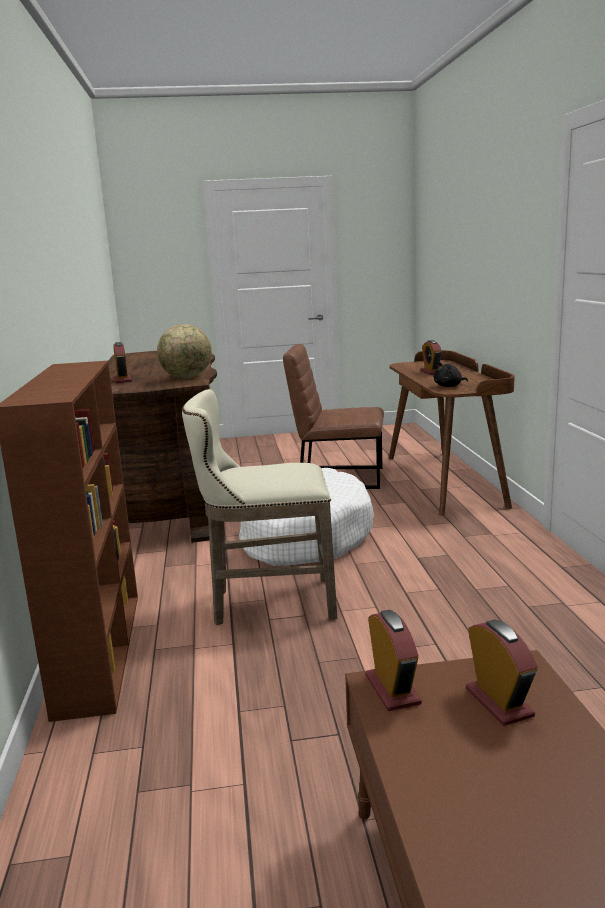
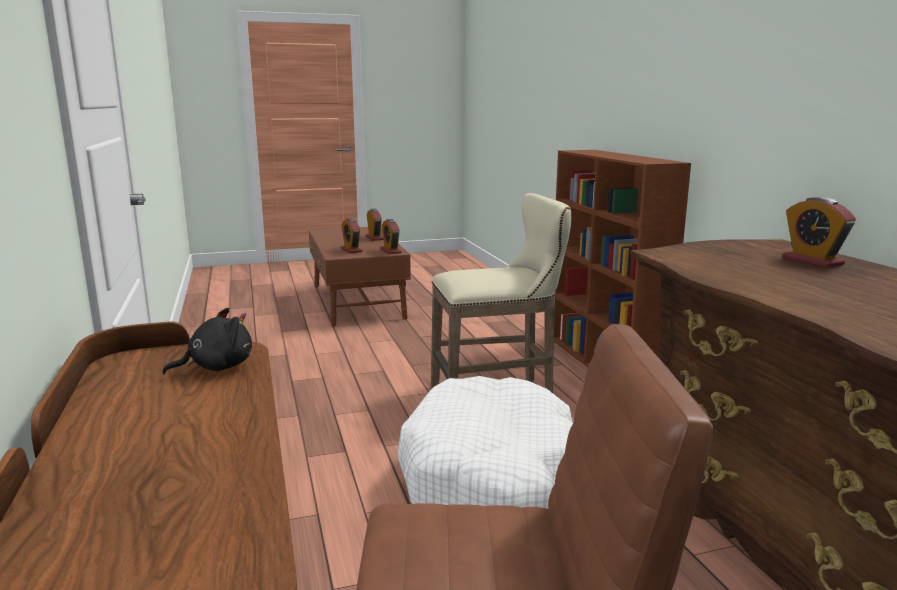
camera: 170 degrees right, 0 degrees up
globe [157,324,212,379] -> none
alarm clock [421,340,442,375] -> alarm clock moved to [365,209,383,241]

